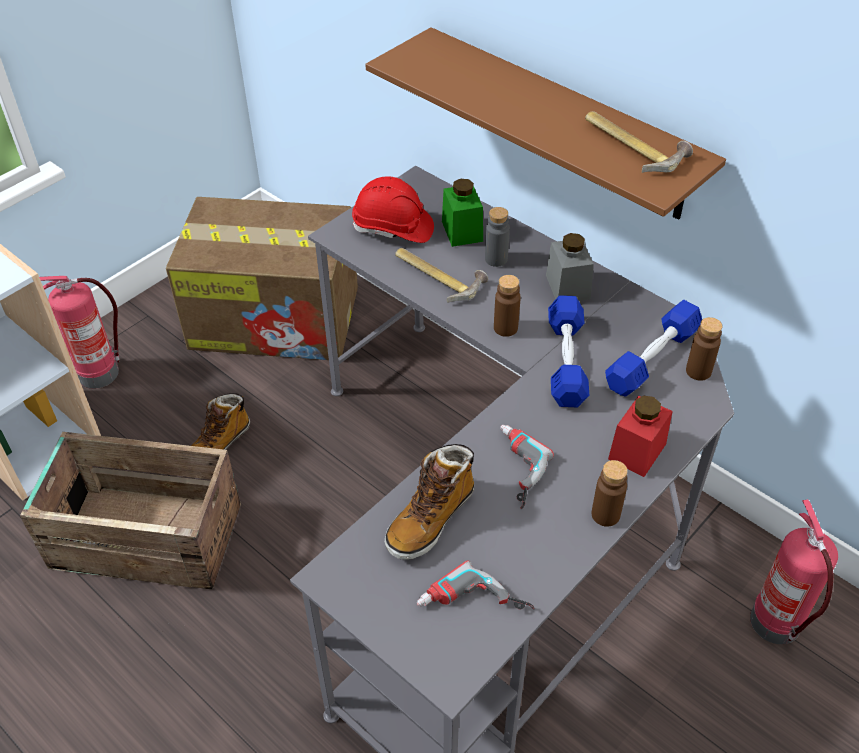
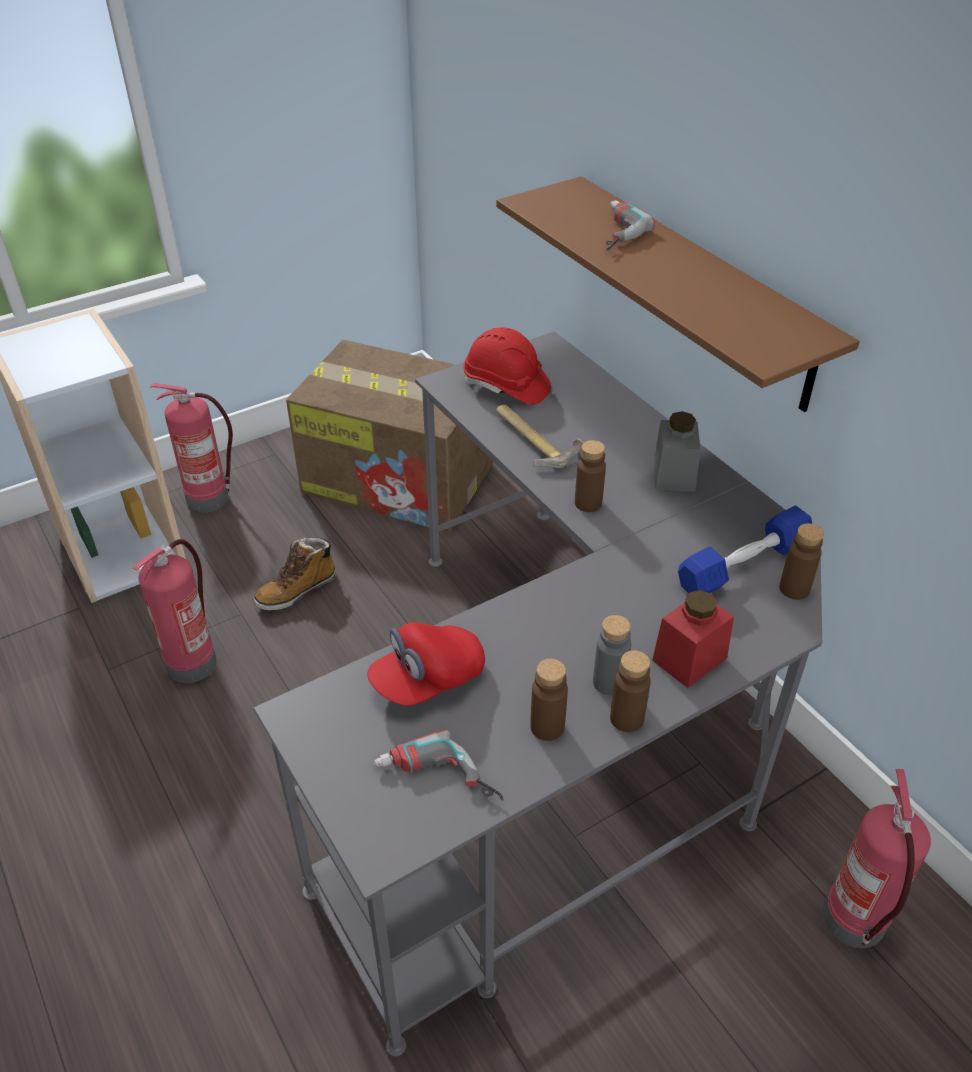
camera: 15 degrees right, 5 degrees down
crate [20,432,241,590] -> fire extinguisher [132,539,217,683]
boot [385,444,474,560] -> red cap [367,623,485,706]
green jar [442,179,483,247] -> none
grey bottle [485,207,510,267] -> grey bottle moved to [593,615,631,695]
power drill [500,425,554,509] -> power drill moved to [606,200,655,251]
blue dumbbell [548,295,590,407] -> none
hammer [585,111,693,173] -> none
none -> brown bottle [530,659,568,741]

